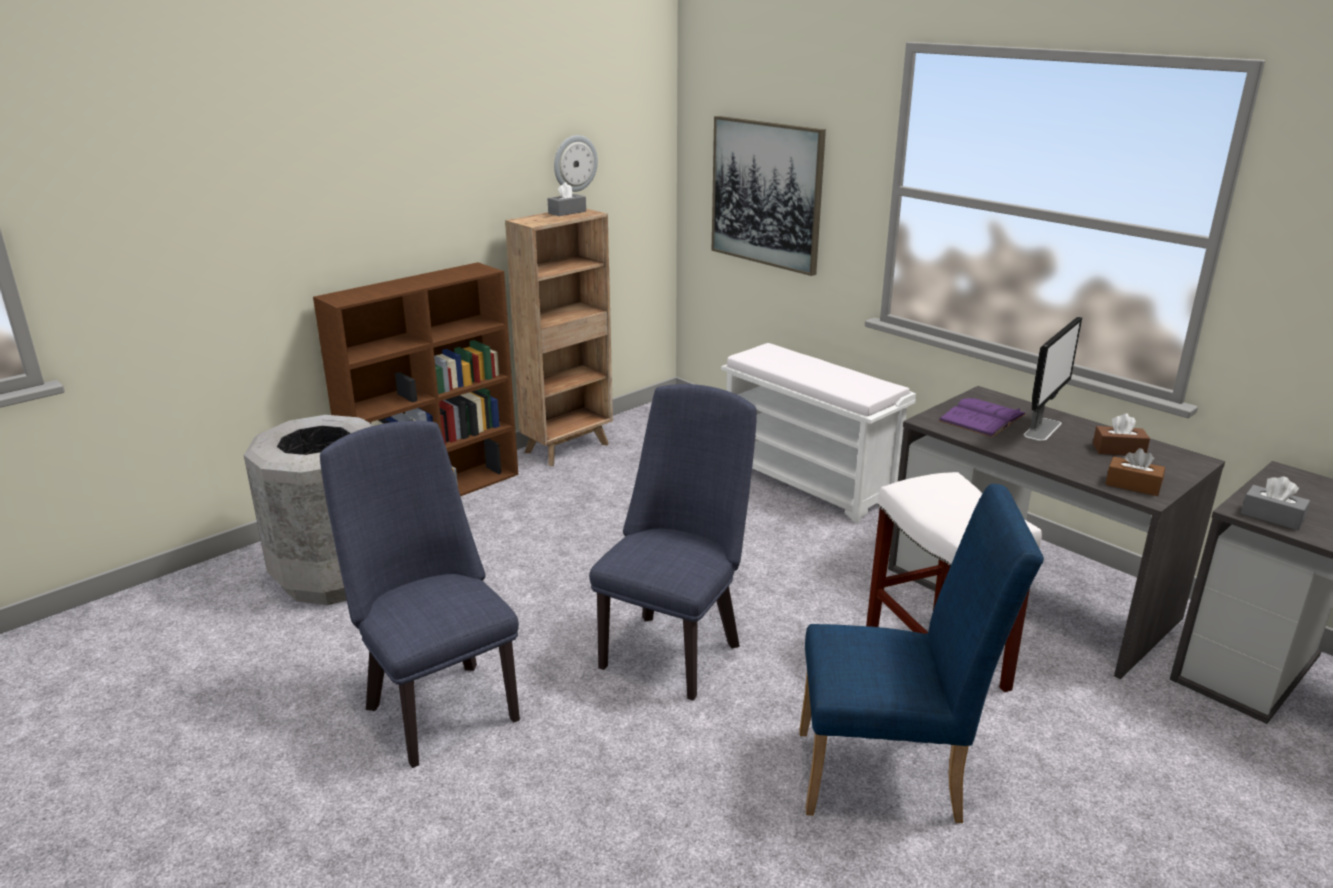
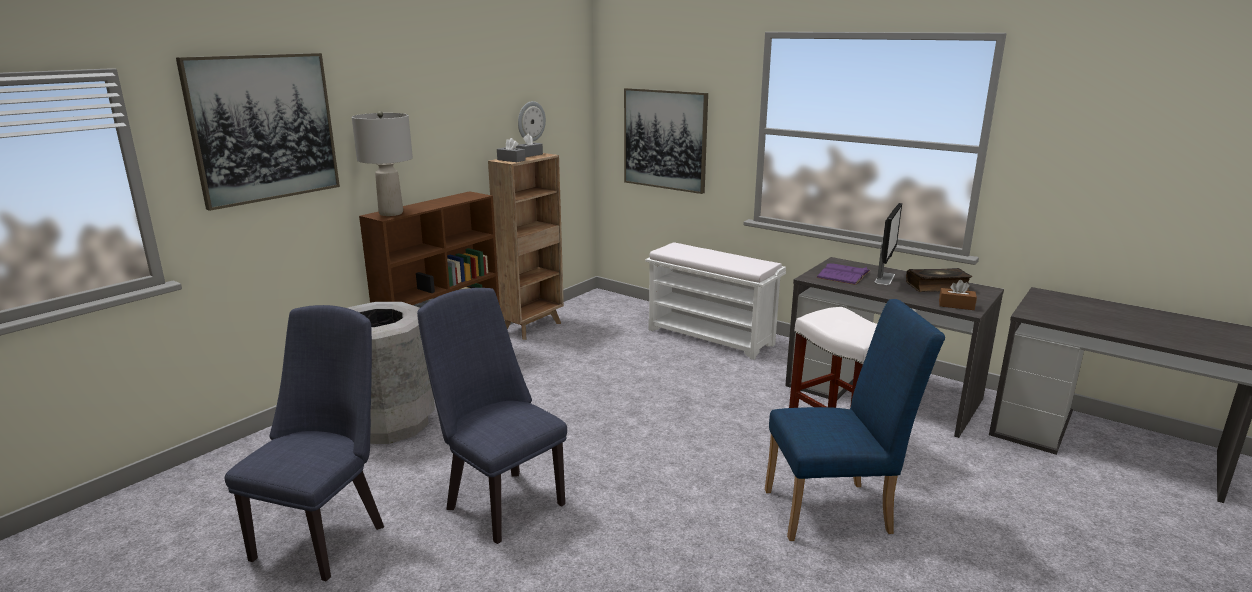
camera: 10 degrees left, 5 degrees down
blue chair [589,384,757,701] -> blue chair moved to [225,305,384,581]
brown tissue box [1093,414,1150,455] -> book [906,268,972,292]
grey tissue box [1241,476,1310,530] -> grey tissue box moved to [497,138,526,162]
none -> picture [176,53,340,211]
none -> grey table lamp [352,111,413,216]

